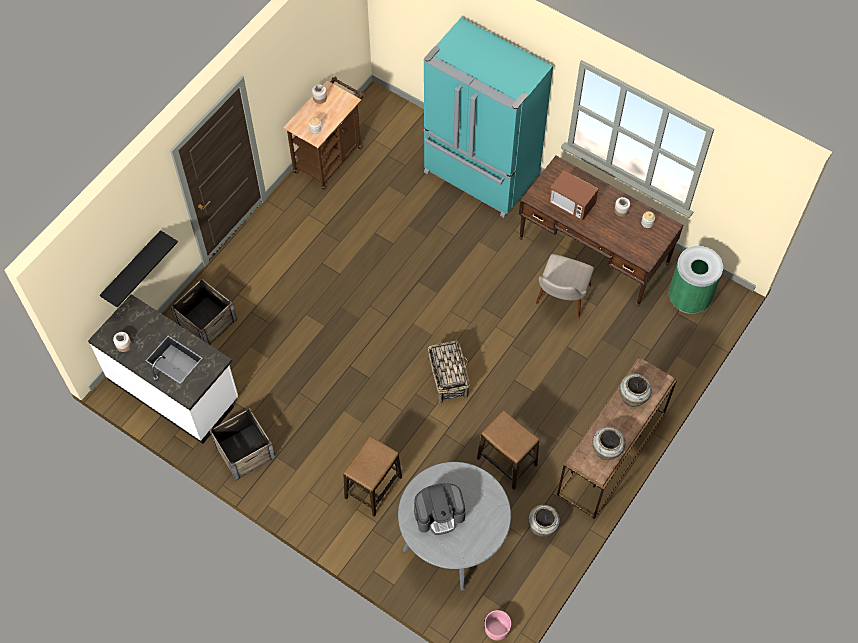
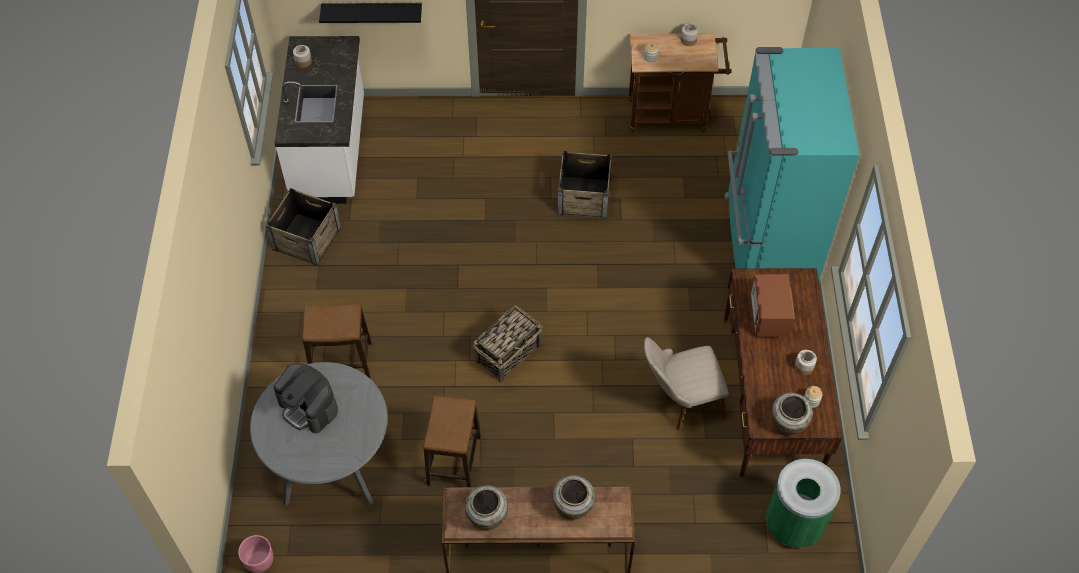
camera: 55 degrees right, 5 degrees down
crate [171,278,237,345] -> crate moved to [557,151,612,219]
beige vase [528,505,560,537] -> beige vase moved to [771,393,813,435]

